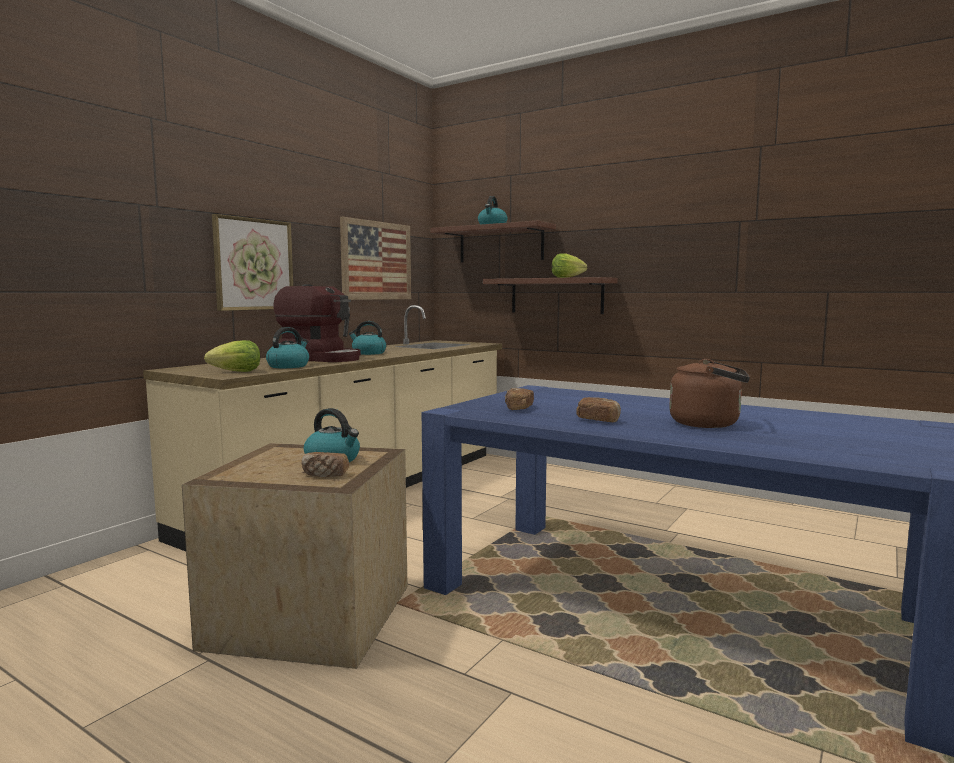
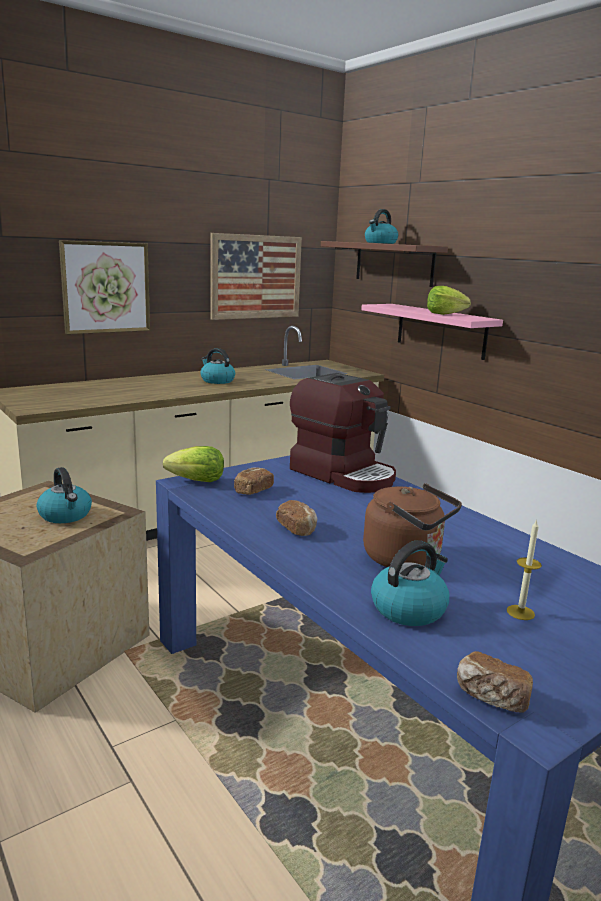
camera: 20 degrees right, 10 degrees up
lettuce [204,340,260,372] -> lettuce moved to [163,446,224,482]
kettle [266,327,309,368] -> kettle moved to [371,540,449,626]
coffee machine [273,284,361,362] -> coffee machine moved to [290,373,396,493]
bread [302,452,349,477] -> bread moved to [457,651,533,713]
brown shelf [483,277,618,314] -> pink shelf [361,304,503,360]
none -> candle [507,519,542,620]

